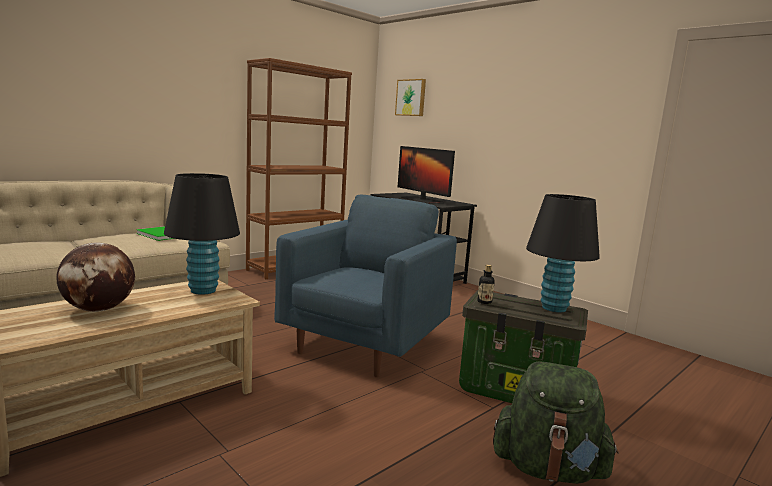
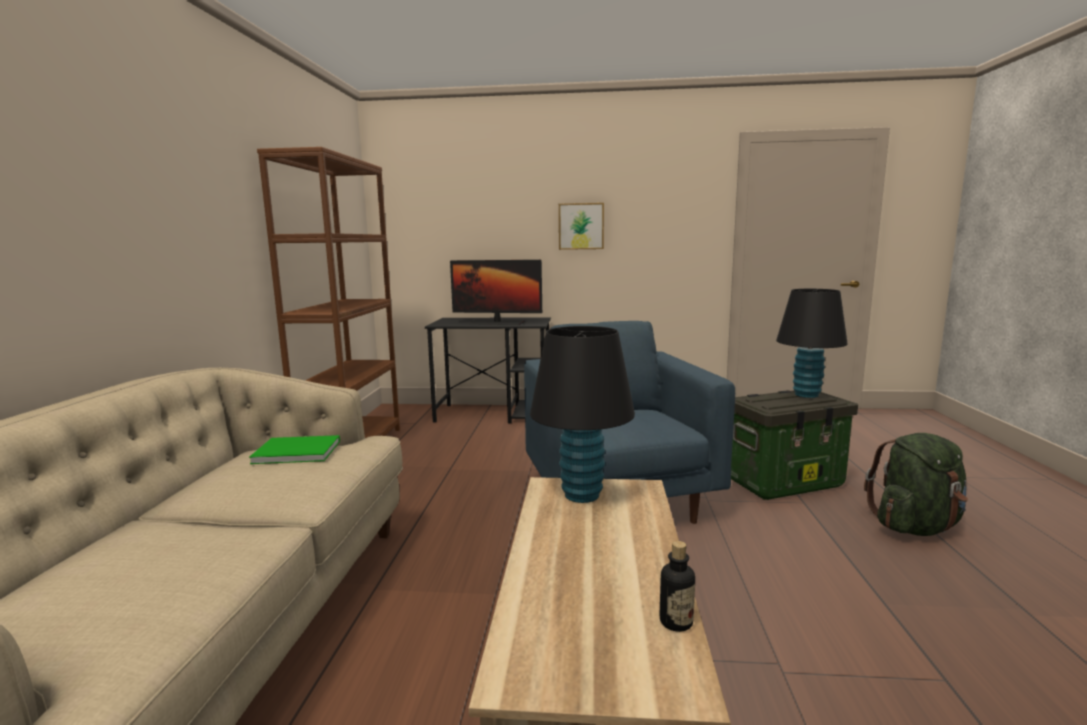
camera: 40 degrees left, 0 degrees up
globe [56,243,135,312] -> none
picture [395,79,426,116] -> picture moved to [559,203,604,250]
bottle [477,265,495,304] -> bottle moved to [660,541,695,632]

